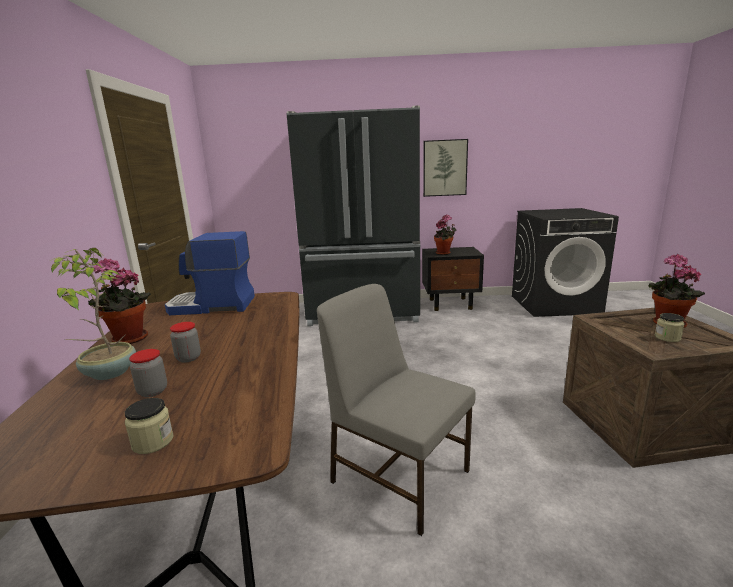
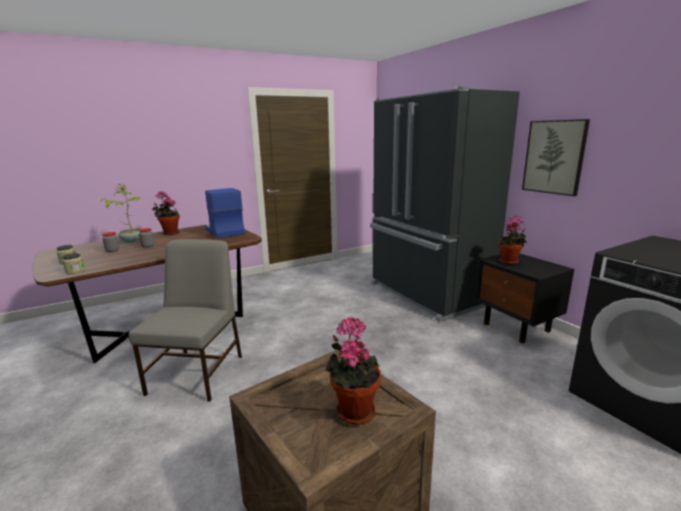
camera: 60 degrees right, 0 degrees up
jar [655,313,685,342] -> jar moved to [62,253,85,274]

